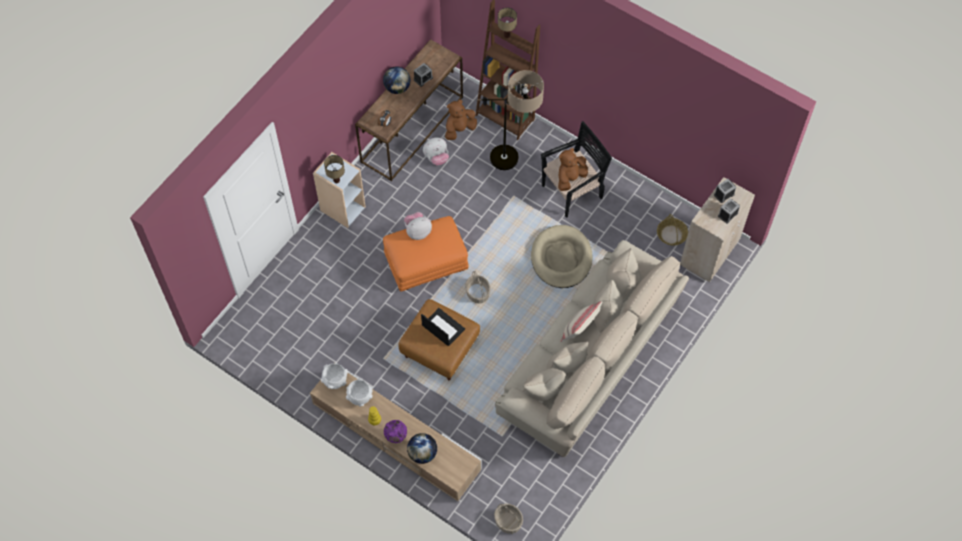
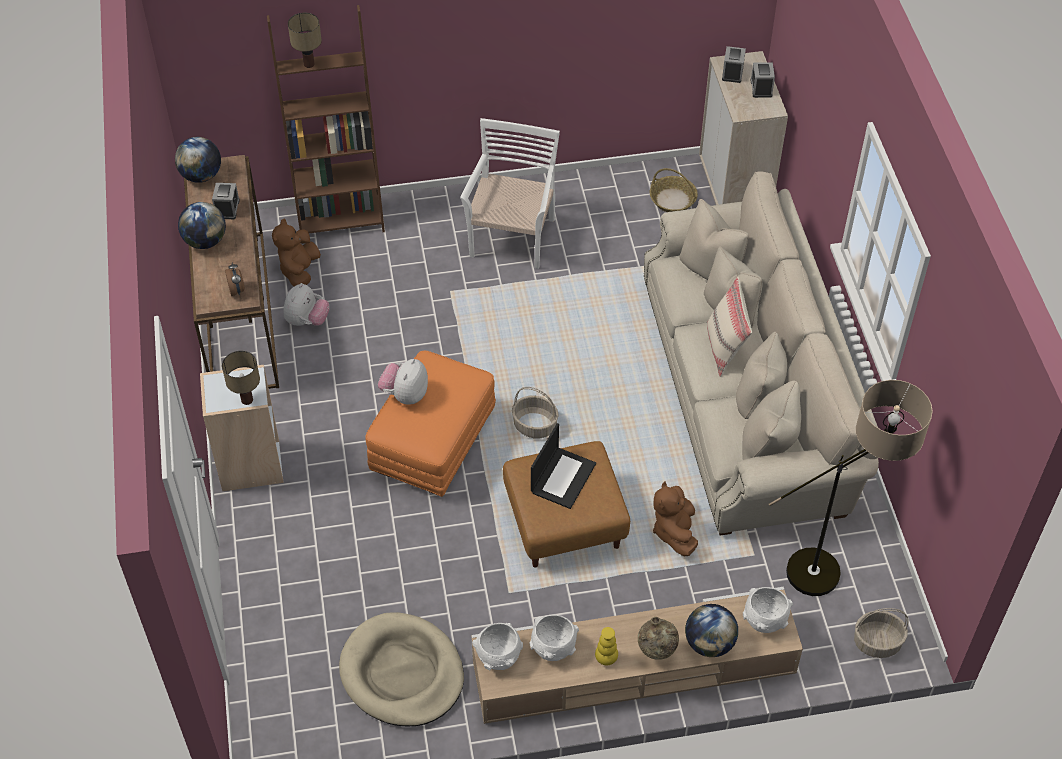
camera: 45 degrees left, 10 degrees down
purple vase [384,420,407,443] -> beige vase [638,617,679,660]
laptop [421,308,465,346] -> laptop turned 120 degrees clockwise [531,423,596,509]
floor lamp [477,70,544,170] -> floor lamp moved to [769,380,933,596]
beige dog bed [531,225,592,288] -> beige dog bed moved to [339,612,464,727]
black armchair [541,121,612,218] -> white armchair [461,118,560,269]
brown plush toy [558,148,588,191] -> brown plush toy moved to [653,481,698,556]
none -> globe [175,137,221,183]
none -> white bowl [743,587,793,633]

